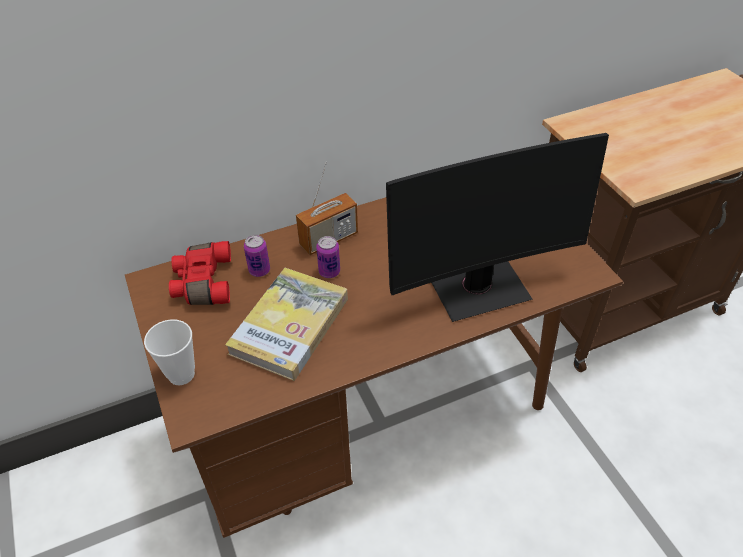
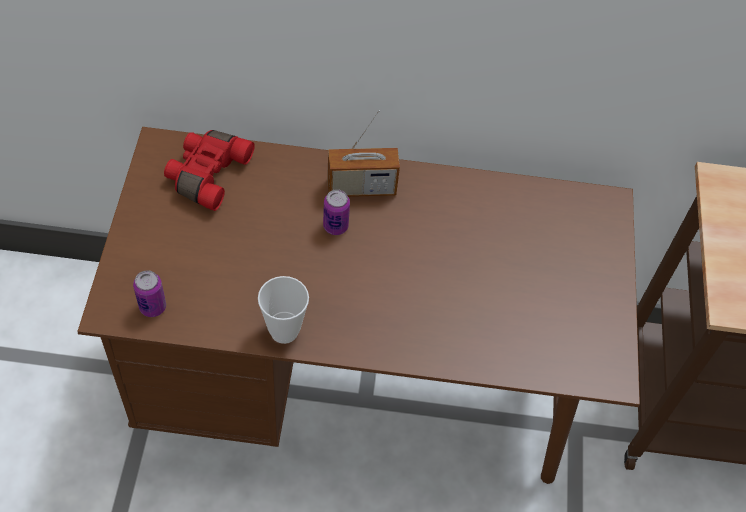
camera: 25 degrees right, 10 degrees up
cup [144,319,195,385] -> cup moved to [258,276,309,344]
book [225,268,348,381] -> none
can [244,235,270,277] -> can moved to [133,270,166,317]
monitor [386,133,609,322] -> none

